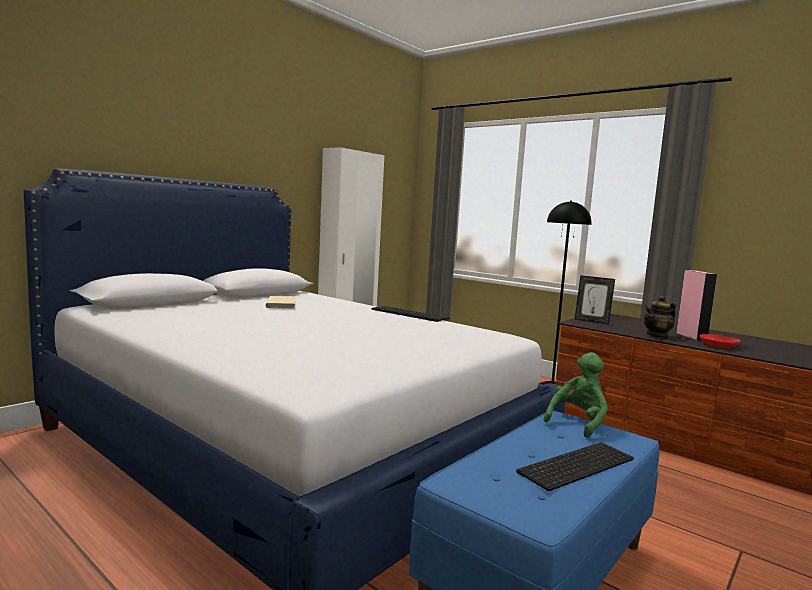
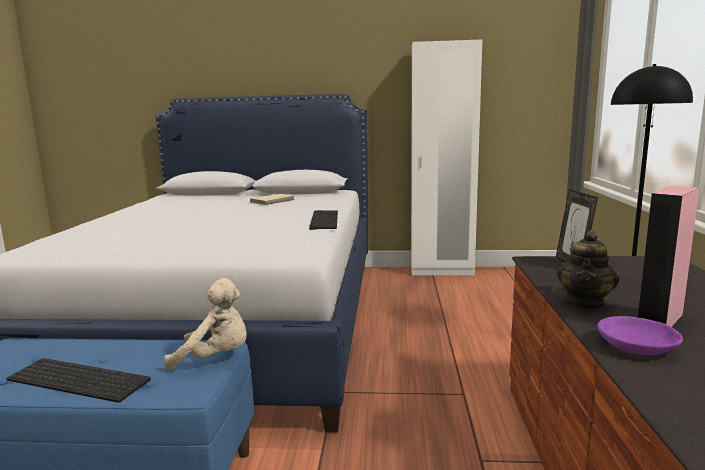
camera: 55 degrees right, 5 degrees up
green plush toy [543,352,608,438] -> beige plush toy [164,278,247,371]
teapot [644,295,676,338] -> teapot turned 90 degrees counterclockwise [557,230,619,310]
red bowl [700,334,740,348] -> purple bowl [597,316,683,355]

